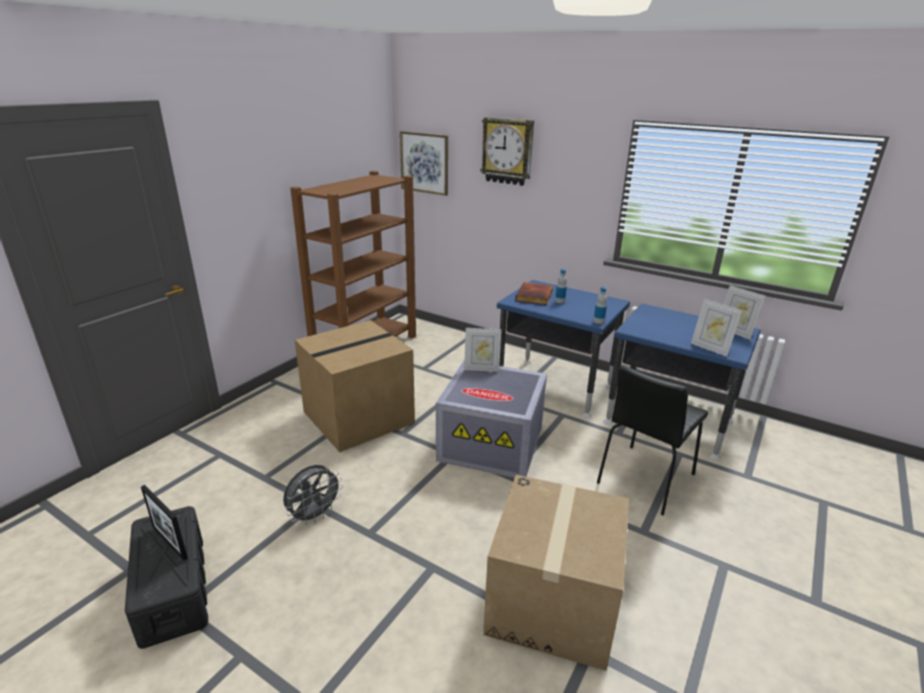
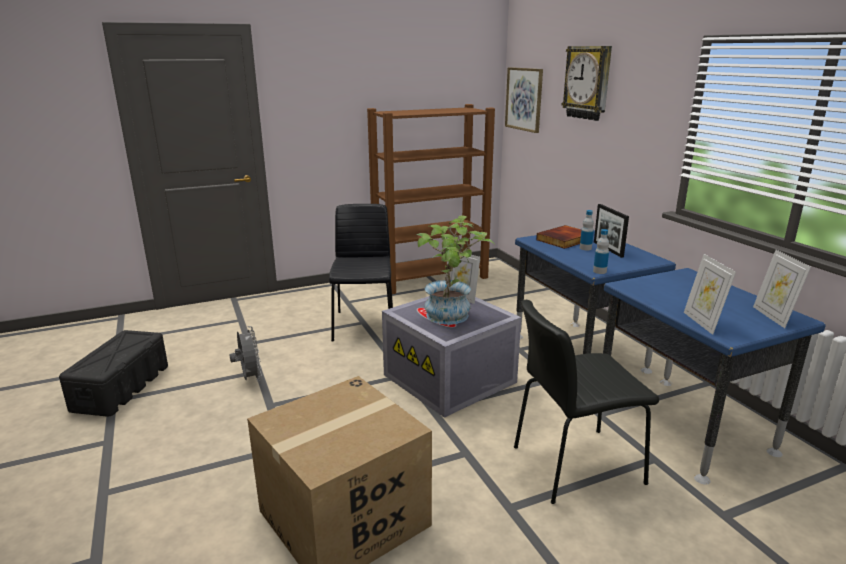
camera: 35 degrees right, 5 degrees down
picture frame [141,485,188,560] -> picture frame moved to [594,204,629,258]
grey fan [283,465,343,525] -> grey fan turned 105 degrees counterclockwise [230,326,262,382]
cardboard box [295,320,415,452] -> black chair [329,204,393,342]
none -> potted plant [416,215,494,325]

